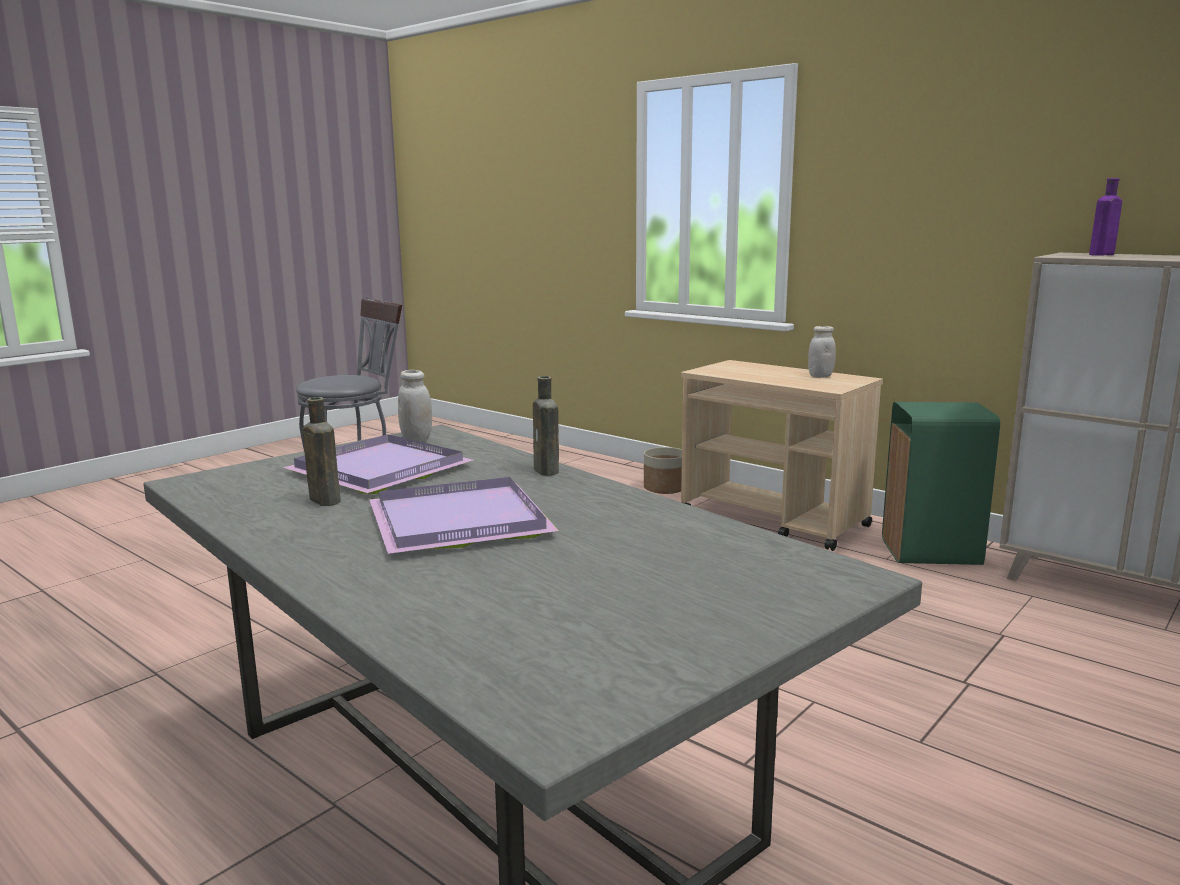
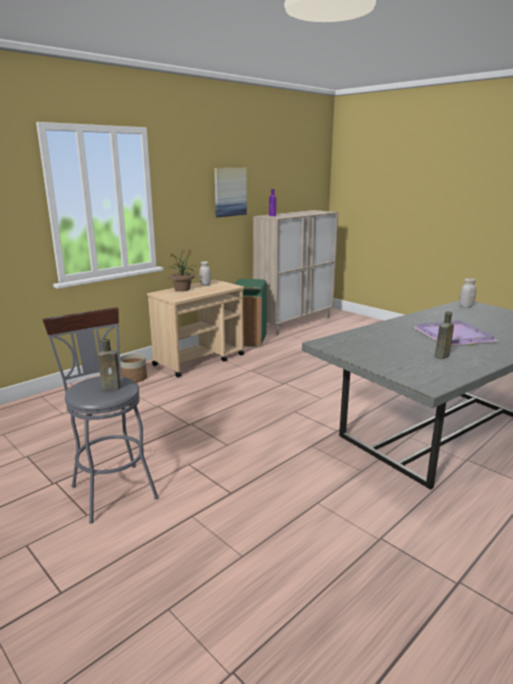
camera: 85 degrees left, 5 degrees up
purple tray [283,434,473,494] -> none
white jar [398,370,432,442] -> white jar moved to [459,278,476,308]
brown bottle [533,376,559,476] -> brown bottle moved to [98,338,121,391]
none -> potted plant [167,248,197,291]
none -> picture [214,168,247,217]

